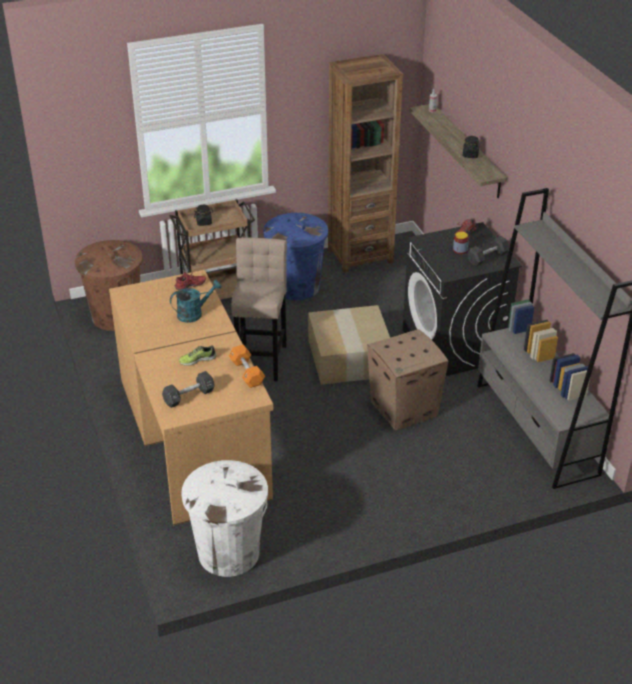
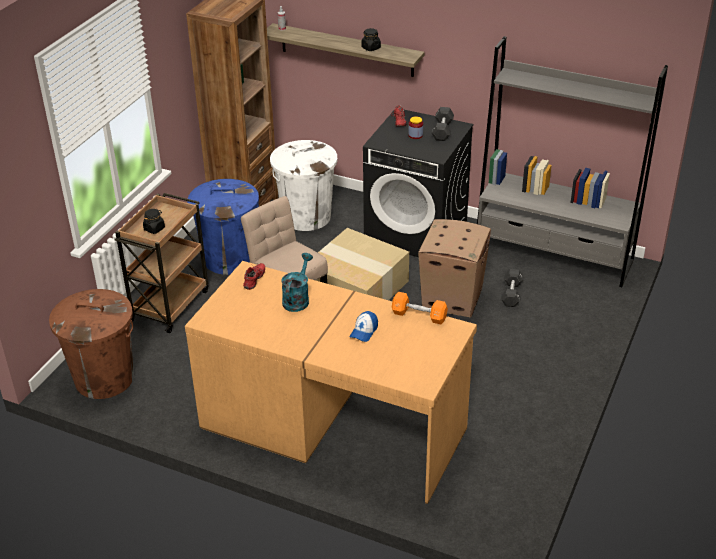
camera: 45 degrees left, 0 degrees up
black dumbbell [162,371,215,408] -> black dumbbell moved to [501,269,523,307]
shoe [178,345,217,366] -> cap [350,311,378,342]
white trash can [181,460,268,577] -> white trash can moved to [270,140,337,231]

